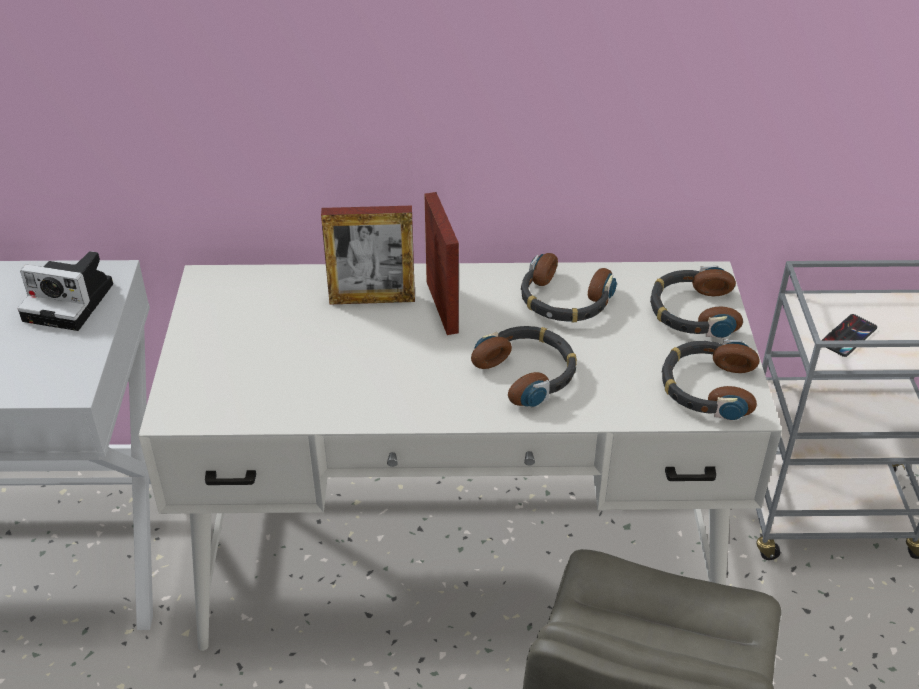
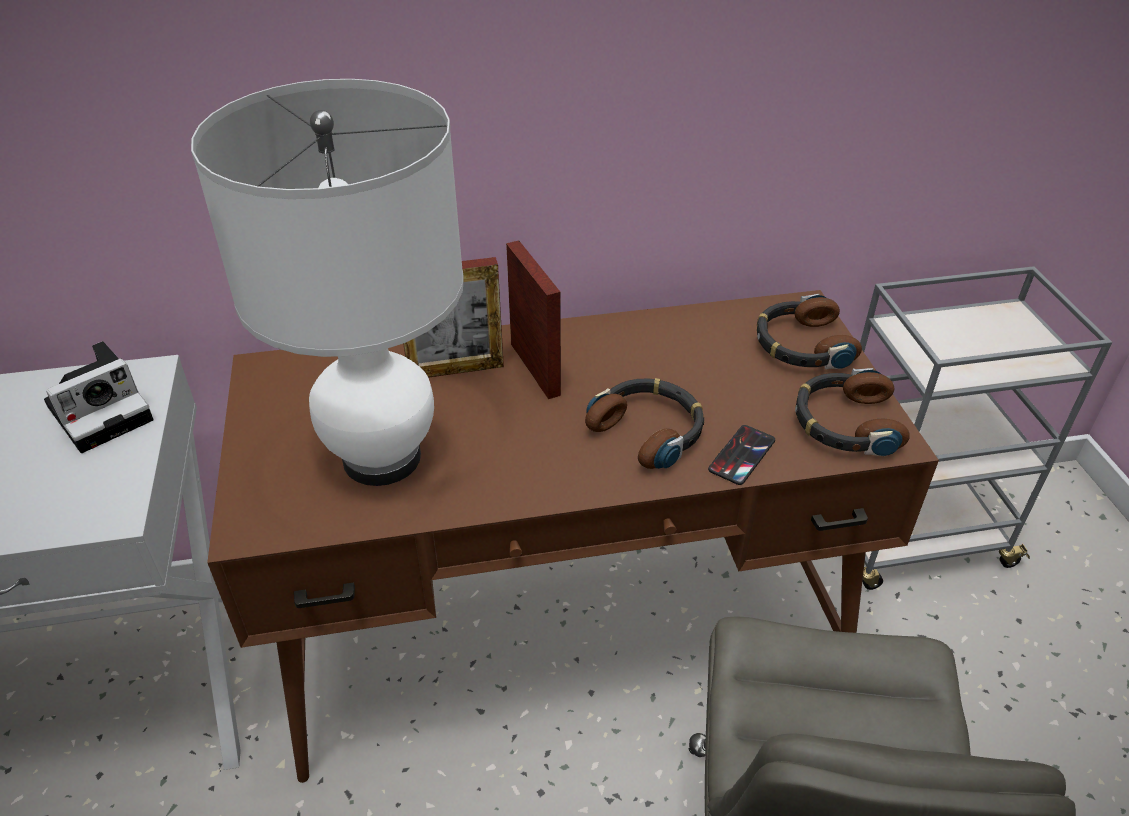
camera: 10 degrees left, 0 degrees up
camera [17,251,113,331] -> camera turned 45 degrees counterclockwise [44,341,154,453]
white desk [138,261,782,651] -> brown desk [207,290,939,783]
headphones [521,253,617,322] -> none
phone [821,314,877,357] -> phone moved to [708,425,775,485]
none -> white table lamp [191,79,464,486]

